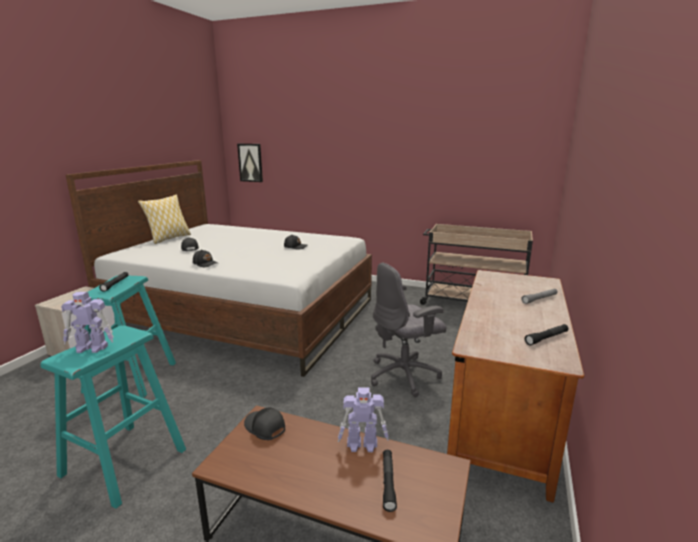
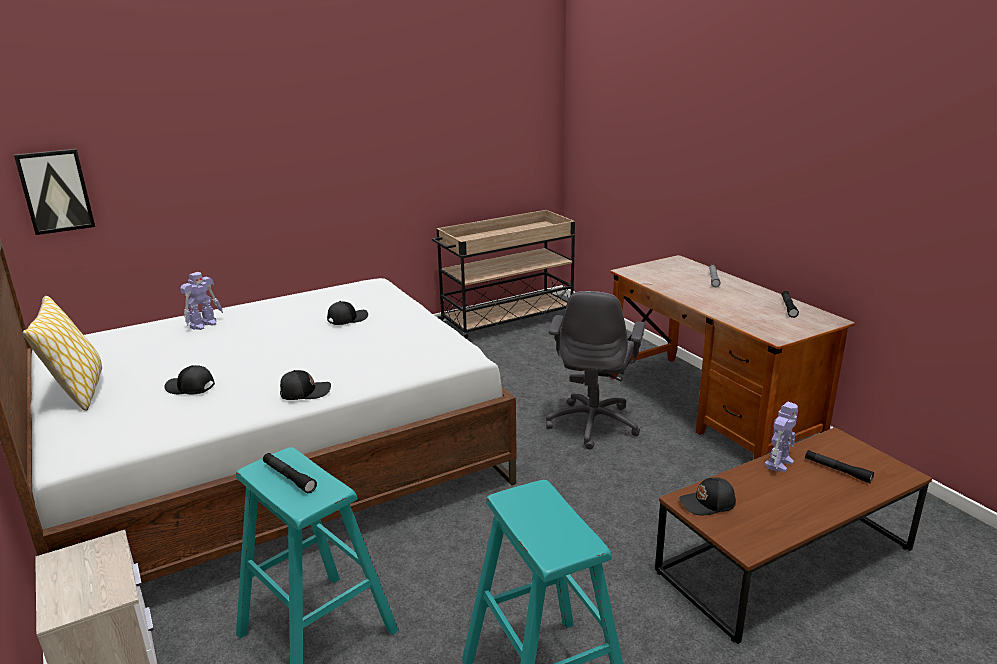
camera: 50 degrees left, 5 degrees up
toy robot [61,292,113,353] -> toy robot moved to [180,272,223,330]

